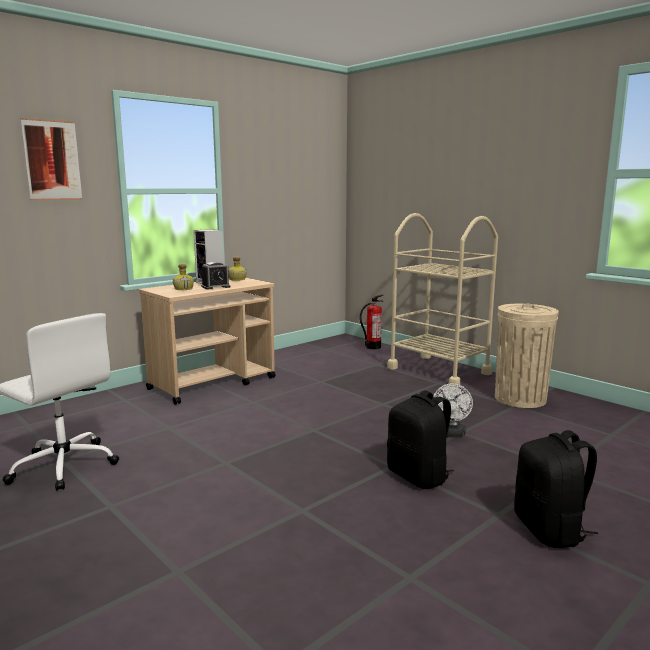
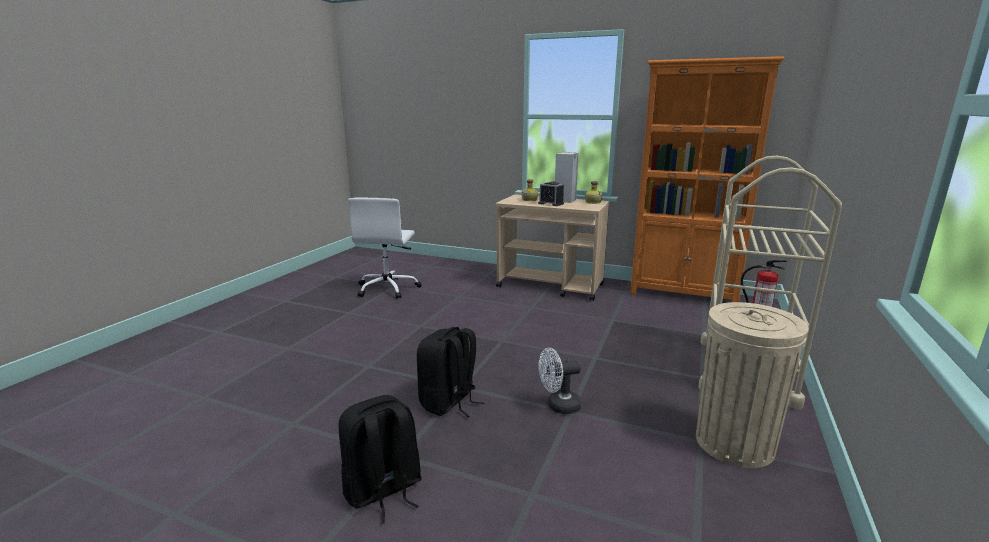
camera: 65 degrees right, 5 degrees up
picture [21,118,82,200] -> none
none -> orange bookcase [630,56,784,302]

